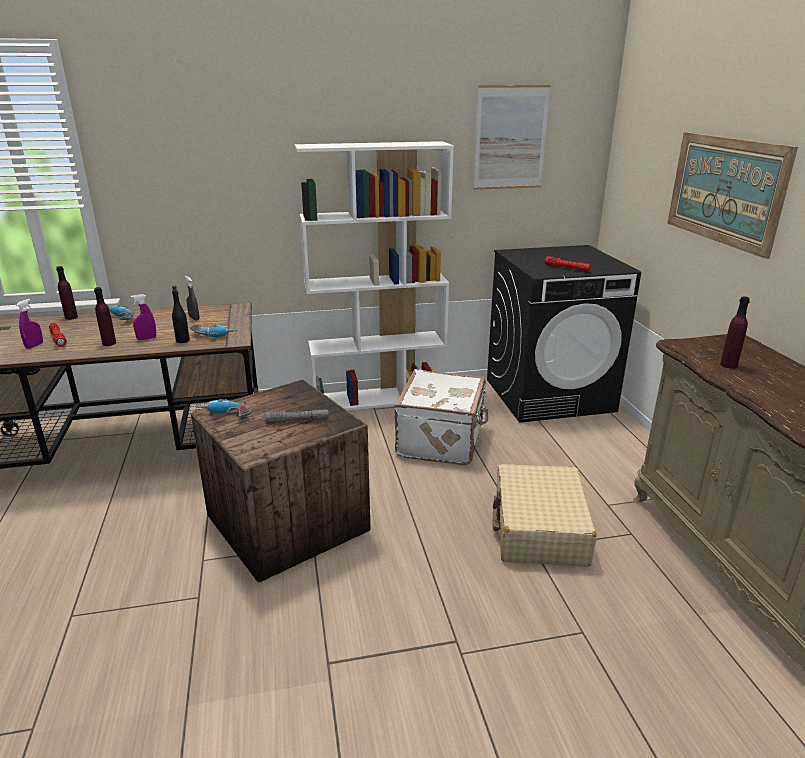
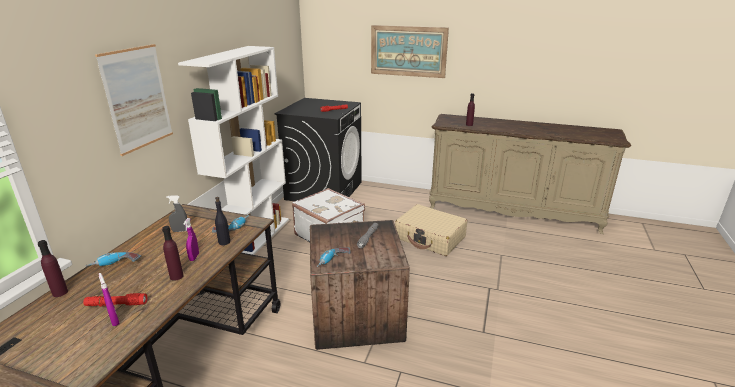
camera: 60 degrees left, 0 degrees up
picture [474,85,551,190] -> picture moved to [95,44,173,156]

